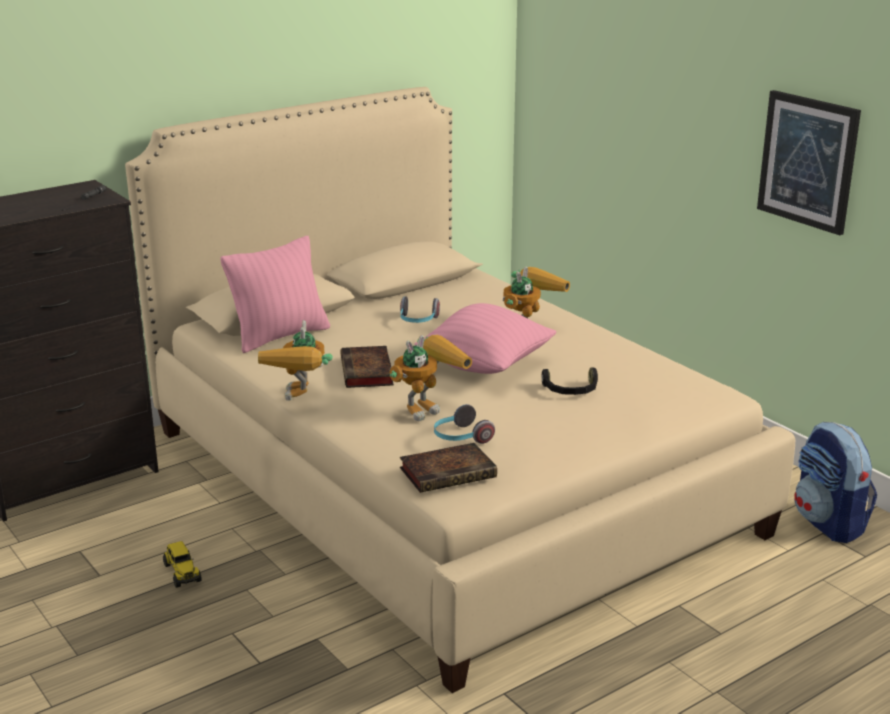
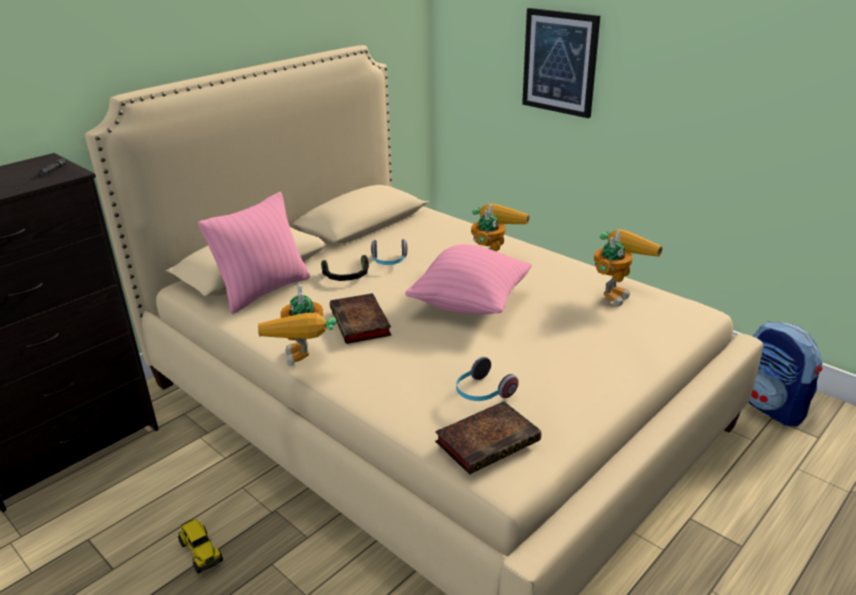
camera: 10 degrees left, 5 degrees up
toy robot [389,334,472,421] -> toy robot moved to [594,229,662,306]
black headphones [542,367,598,395] -> black headphones moved to [321,255,369,281]
picture [757,90,861,235] -> picture moved to [522,8,600,118]

